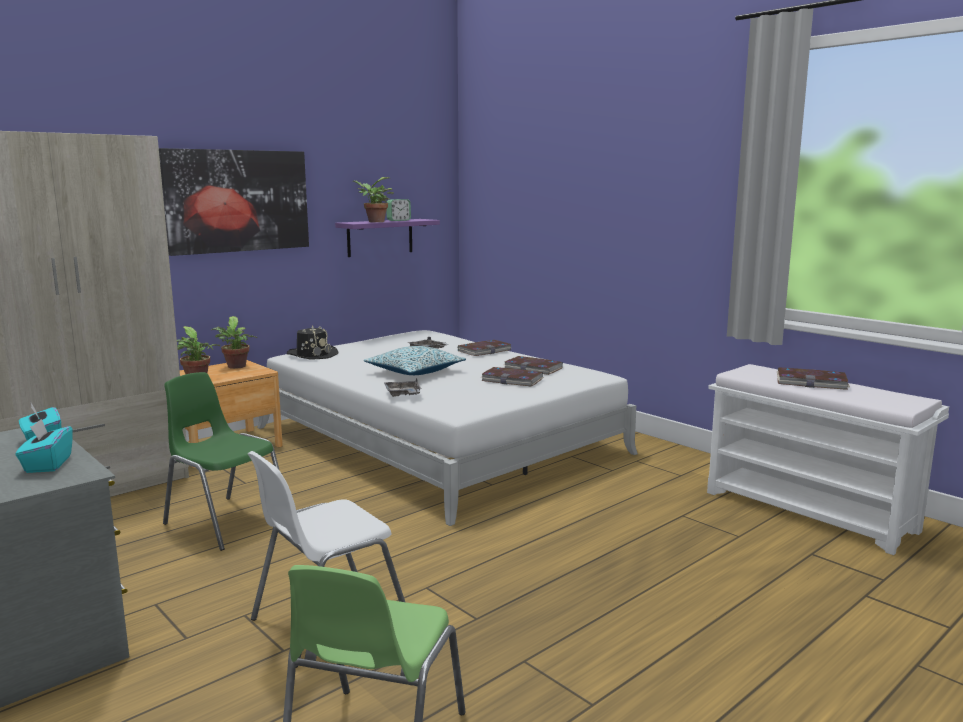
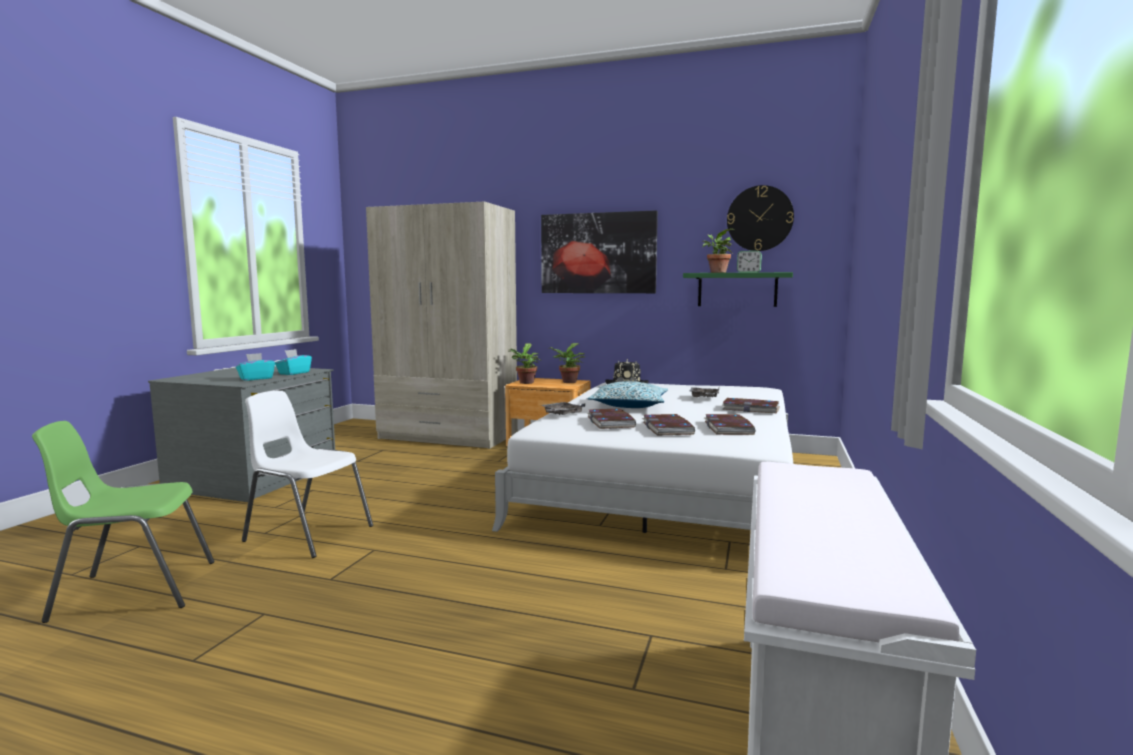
camera: 60 degrees right, 5 degrees down
green chair [163,372,280,551] -> none
purple shelf [335,219,440,257] -> green shelf [683,272,793,307]
book [777,367,850,390] -> book moved to [587,408,636,429]
none -> wall clock [727,185,794,251]

